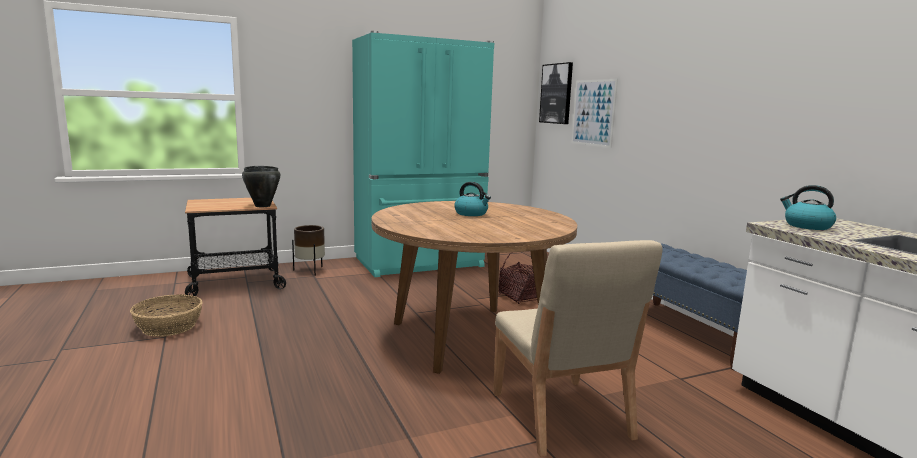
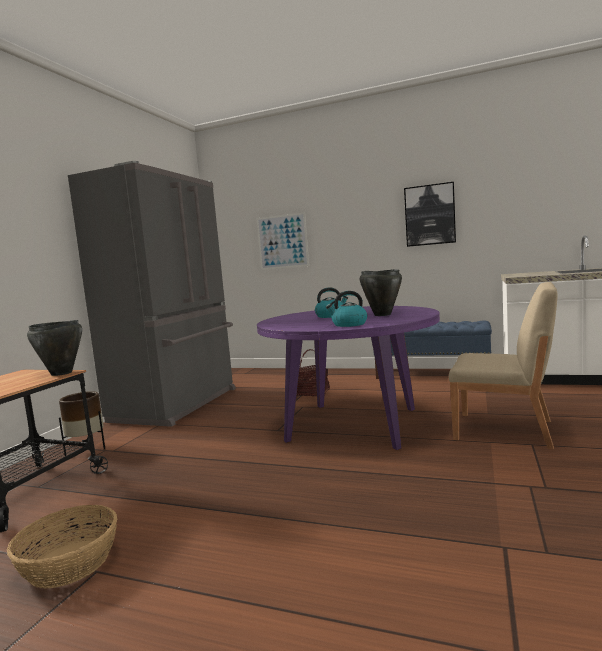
camera: 45 degrees left, 5 degrees down
turquoise fridge [352,31,494,277] -> grey fridge [68,161,236,427]
brown dining table [372,201,577,374] -> purple dining table [257,306,440,450]
picture [539,62,573,124] -> picture moved to [404,182,456,247]
kettle [780,185,836,230] -> kettle moved to [326,291,367,327]
none -> black cooking pot [360,269,402,316]

